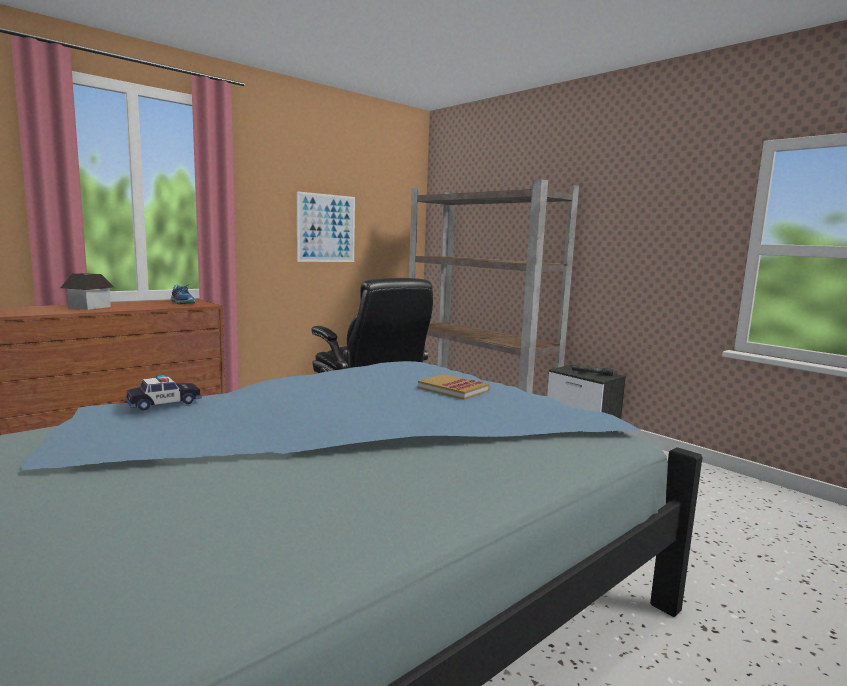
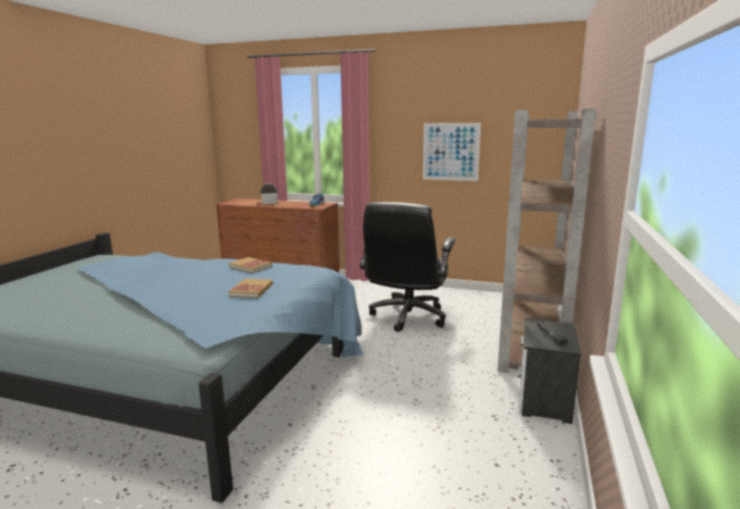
camera: 60 degrees right, 5 degrees up
toy car [126,375,202,411] -> none
none -> book [229,257,272,273]

